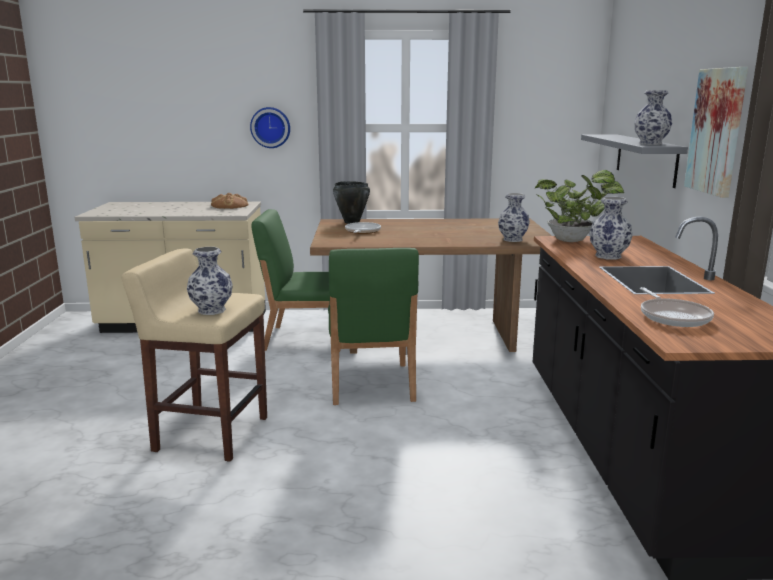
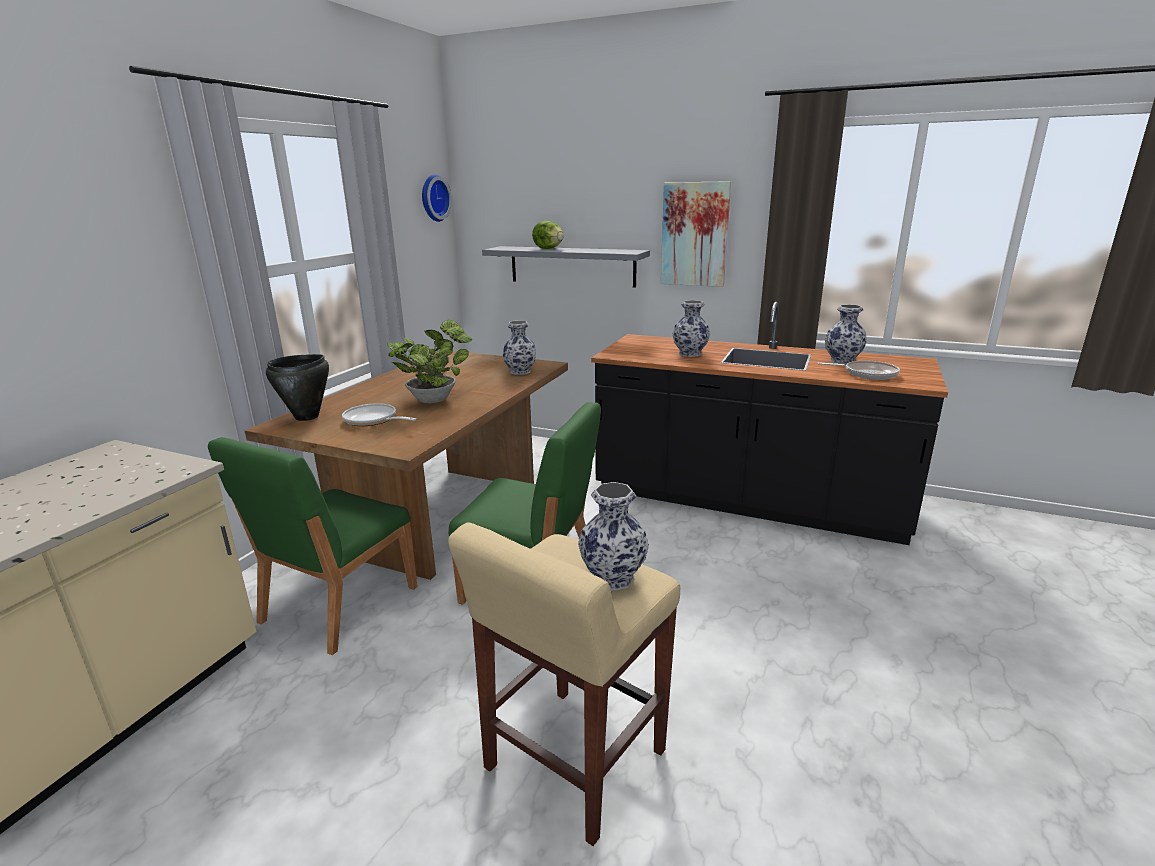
camera: 65 degrees left, 5 degrees up
bread [211,193,248,209] -> none
wall clock [250,107,290,148] -> wall clock moved to [422,174,452,222]
potted plant [534,170,624,242] -> potted plant moved to [387,320,473,404]
vase [634,90,672,145] -> vase moved to [825,304,867,365]
none -> lettuce [532,220,563,249]

